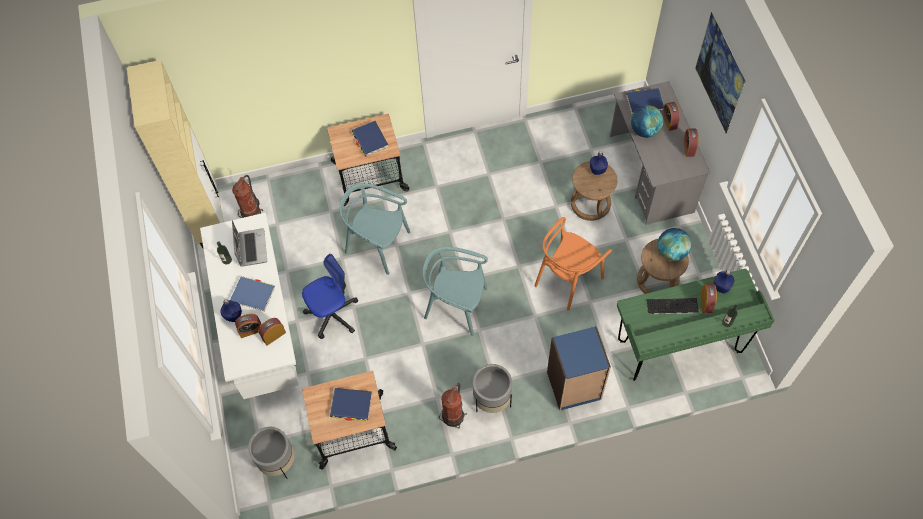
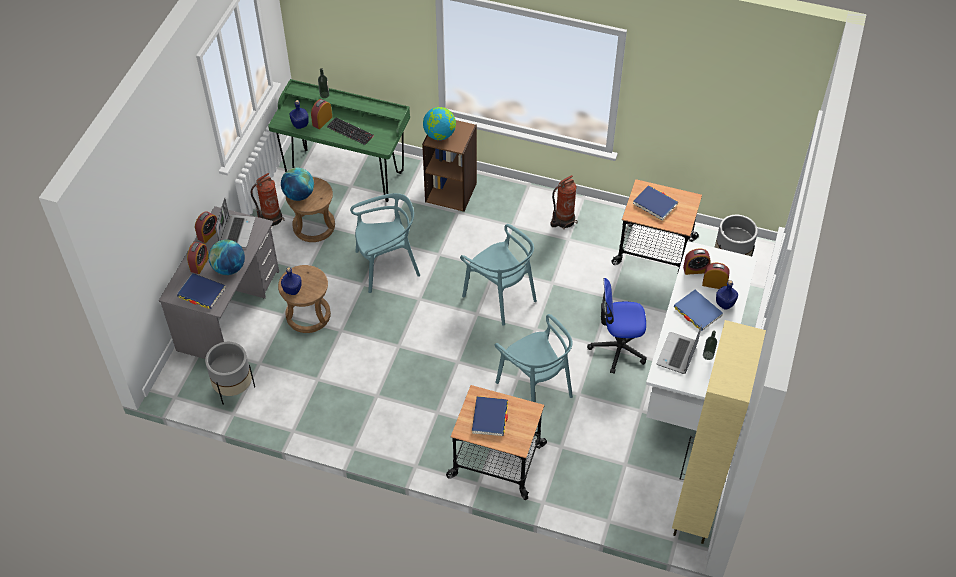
camera: 150 degrees left, 10 degrees down
fire extinguisher [232,175,263,218] -> fire extinguisher moved to [251,173,284,227]
grey planter [473,364,512,413] -> grey planter moved to [205,342,255,405]
orange chair [534,217,612,311] -> turquoise chair [350,193,420,293]
blue bookcase [547,326,611,411] -> brown bookcase [422,120,477,212]
picture [695,12,745,134] -> none
none -> laptop [215,198,255,248]
none -> globe [423,107,456,140]

